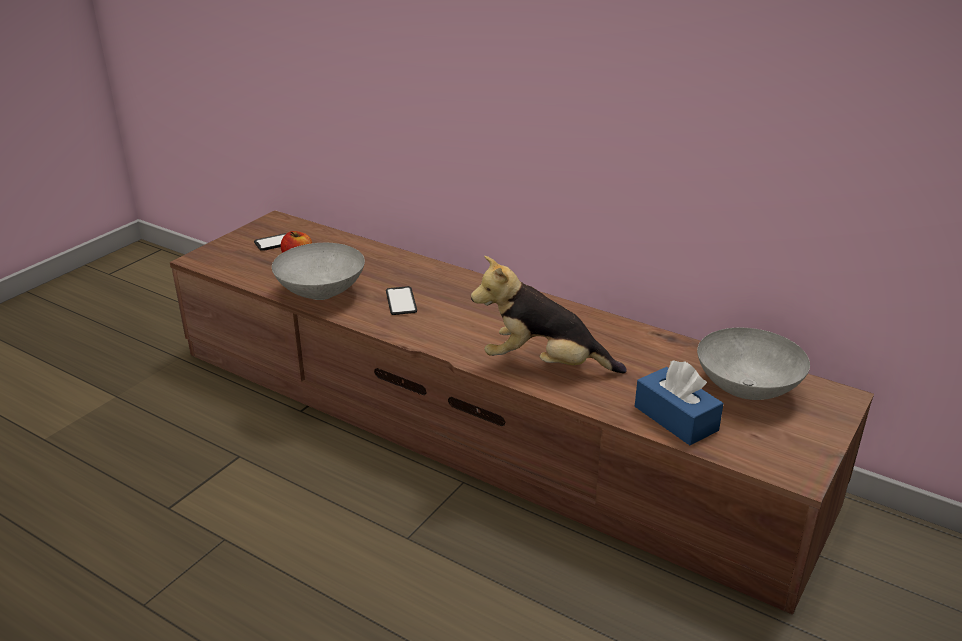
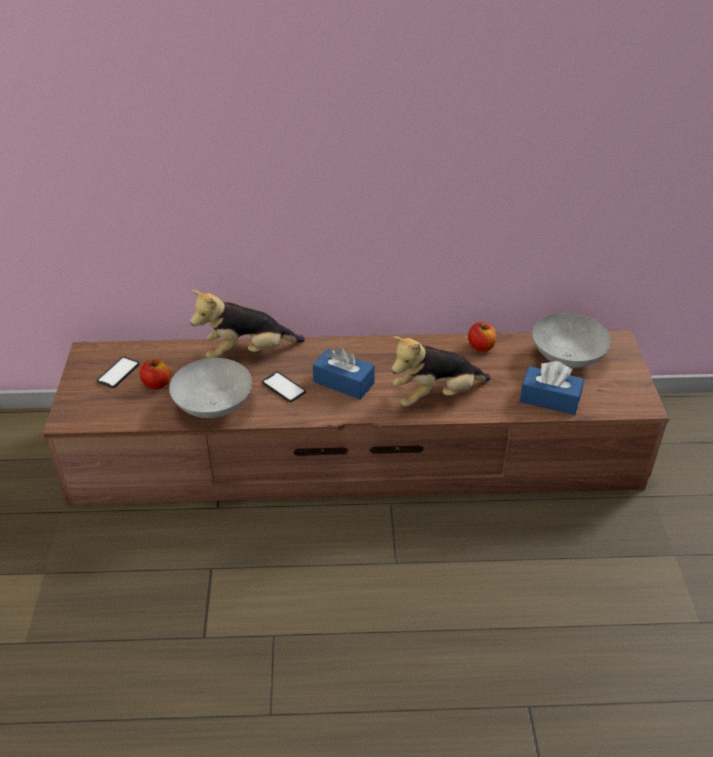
camera: 35 degrees left, 10 degrees up
none -> plush toy [190,290,305,358]
none -> blue tissue box [313,347,375,400]
none -> apple [468,322,496,352]

